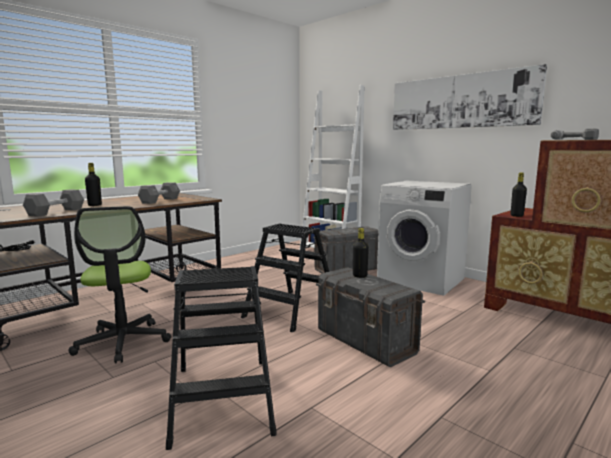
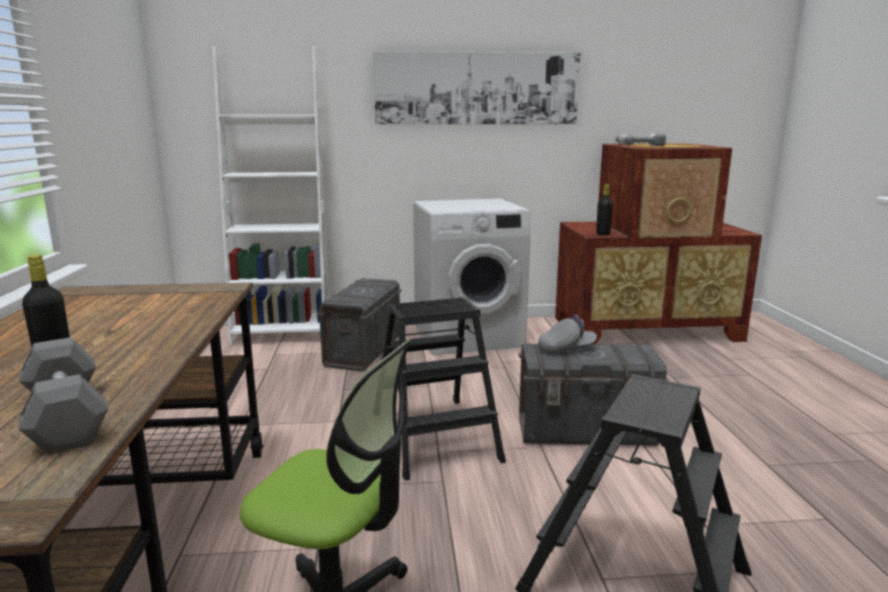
camera: 50 degrees left, 5 degrees up
grey dumbbell [137,182,180,204] -> none
black bottle [353,228,369,278] -> grey cap [538,315,597,354]

